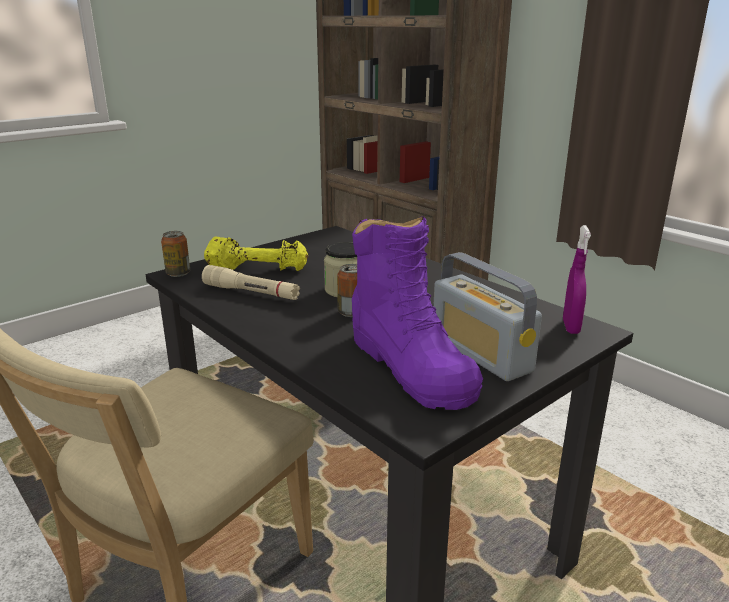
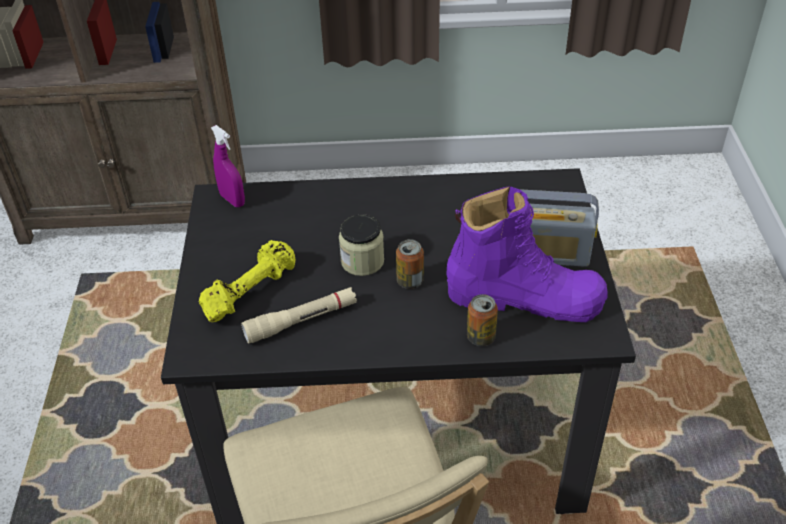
camera: 50 degrees left, 20 degrees up
can [161,231,190,277] -> can moved to [467,294,498,346]
purple spray bottle [563,225,591,334] -> purple spray bottle moved to [211,125,245,207]

